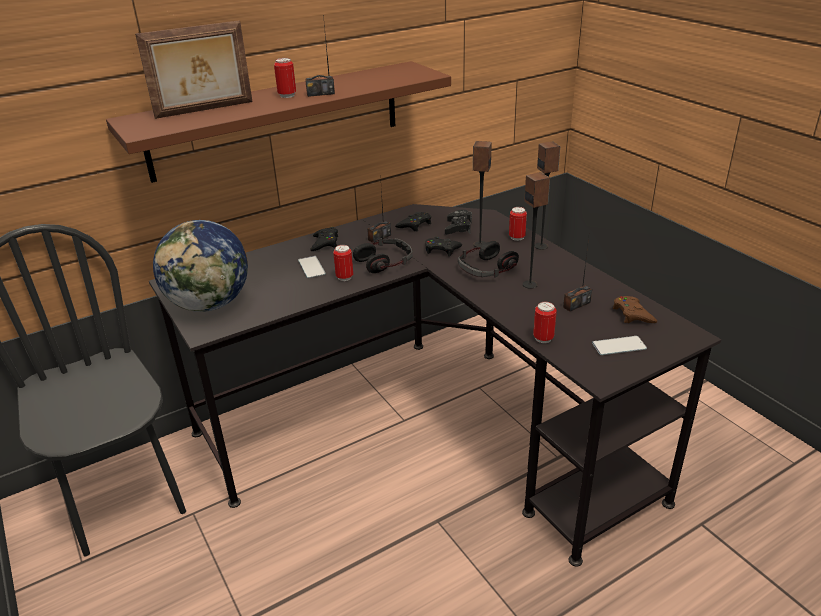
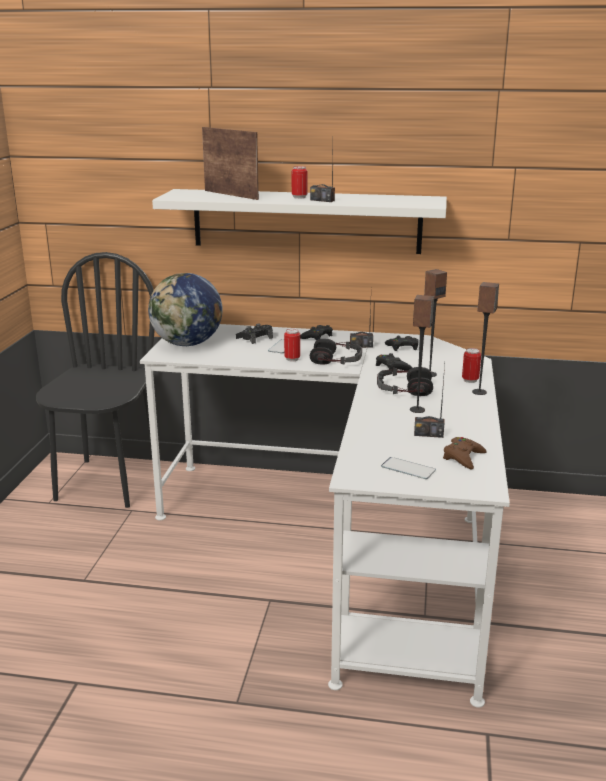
camera: 40 degrees right, 10 degrees down
brown shelf [106,61,451,183] -> white shelf [152,189,447,254]
picture frame [135,20,253,119] -> picture frame turned 150 degrees counterclockwise [202,127,259,200]
black desk [149,204,721,567] -> white desk [140,324,510,708]
black game controller [445,210,472,235] -> black game controller moved to [236,324,273,344]
can [533,302,557,343] -> none

